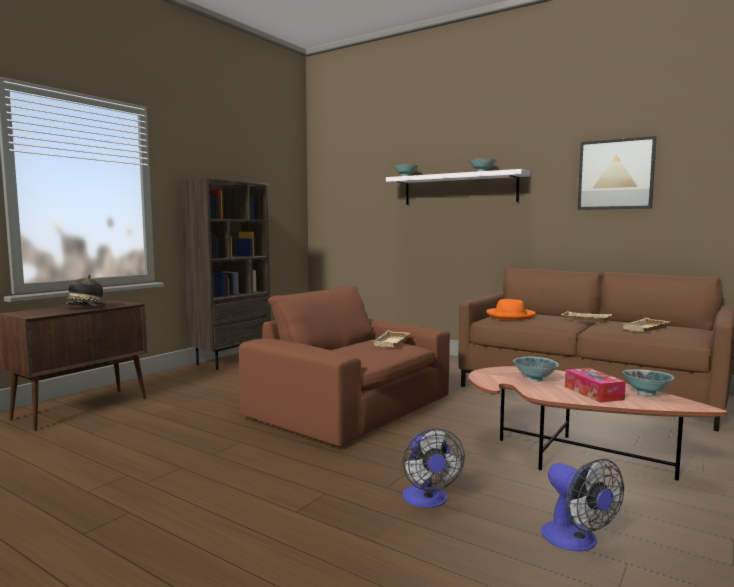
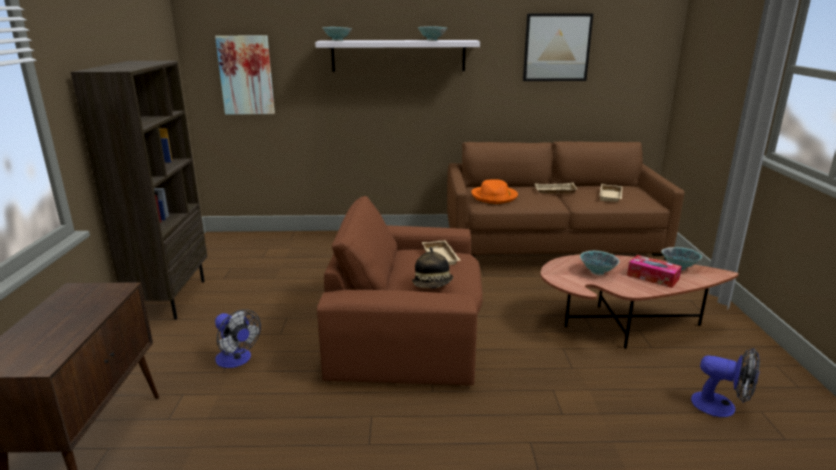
camera: 35 degrees left, 15 degrees up
hat [62,275,105,307] -> hat moved to [412,247,453,289]
fan [402,428,465,508] -> fan moved to [215,309,261,368]
none -> picture [215,36,275,114]

